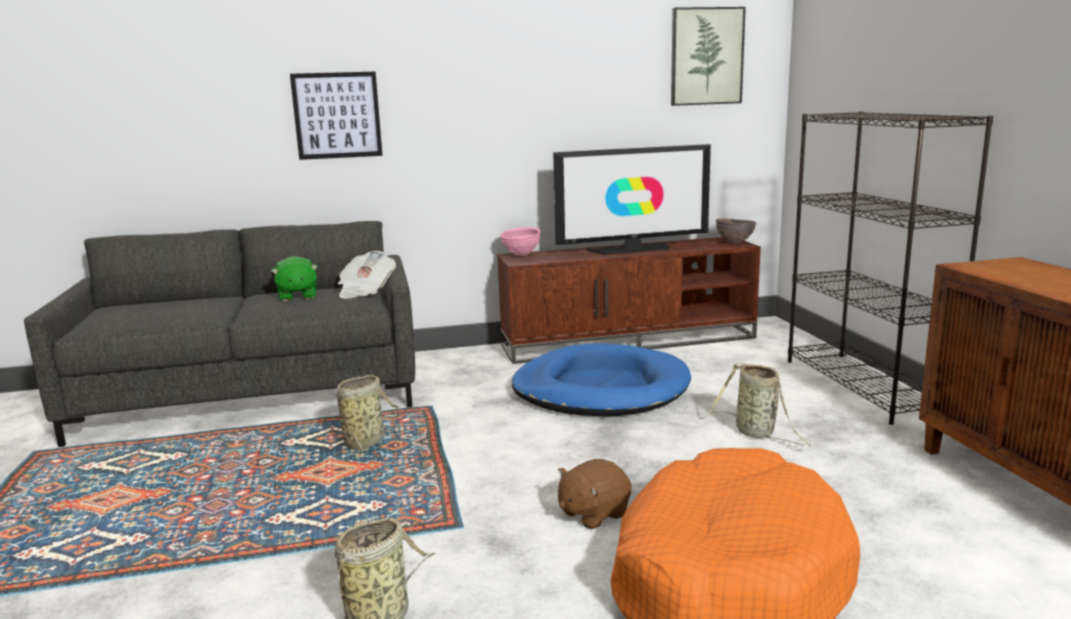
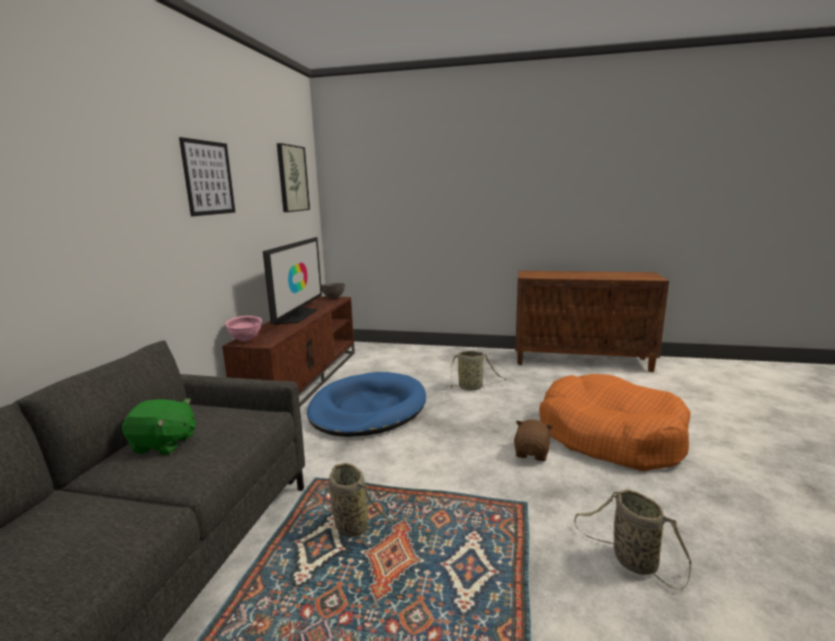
camera: 65 degrees left, 0 degrees up
picture [290,72,383,160] -> picture moved to [179,137,235,216]
newspaper [338,251,396,299] -> none
brown plush toy [558,459,632,529] -> brown plush toy turned 150 degrees counterclockwise [514,419,553,461]
black bookcase [788,112,993,425] -> none

